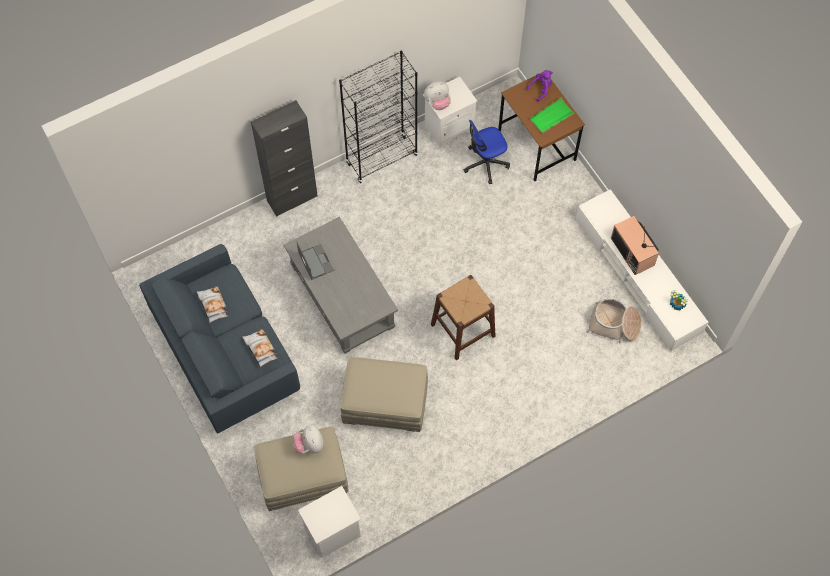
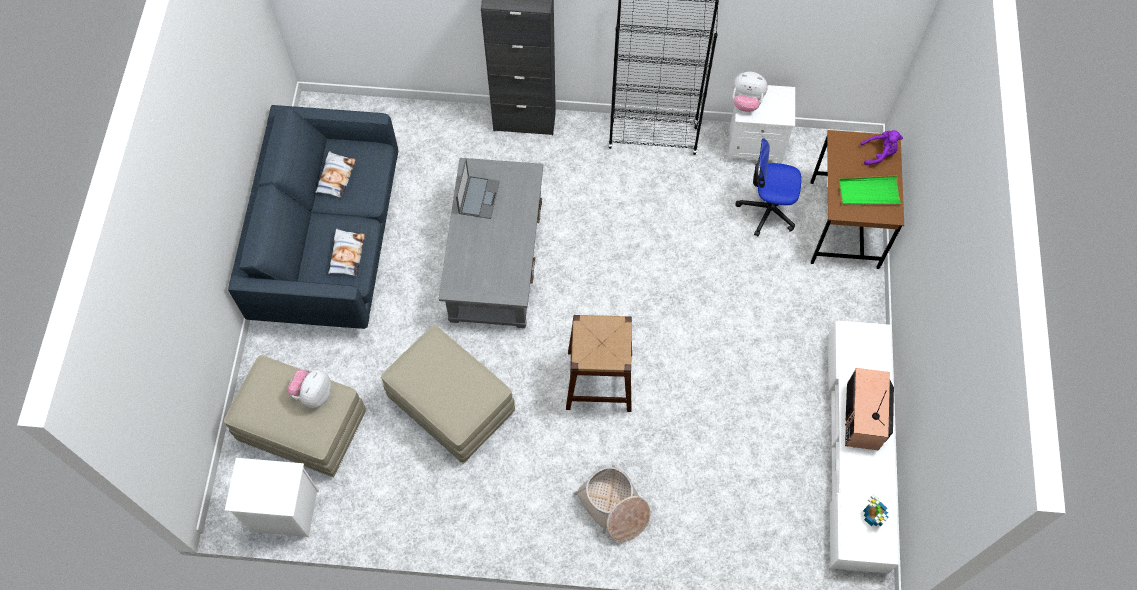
camera: 35 degrees right, 0 degrees up
basket [587,299,641,343] -> basket moved to [573,465,651,542]

